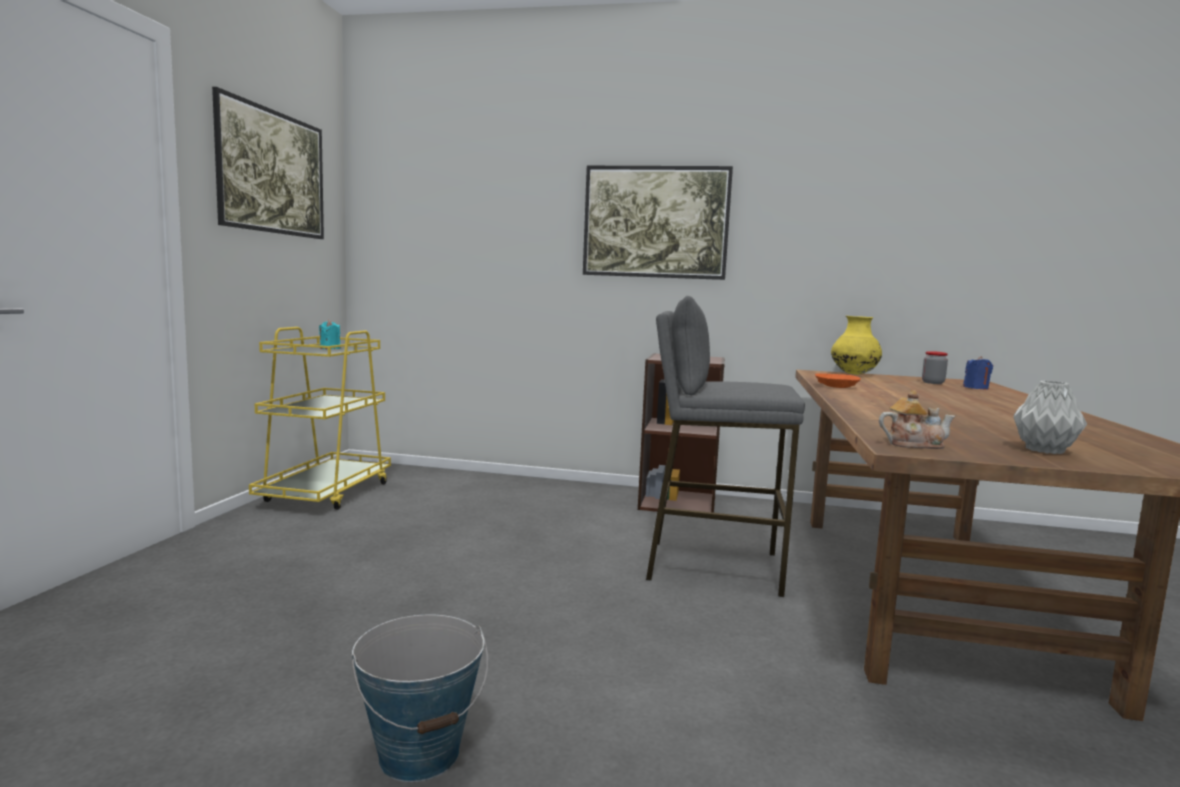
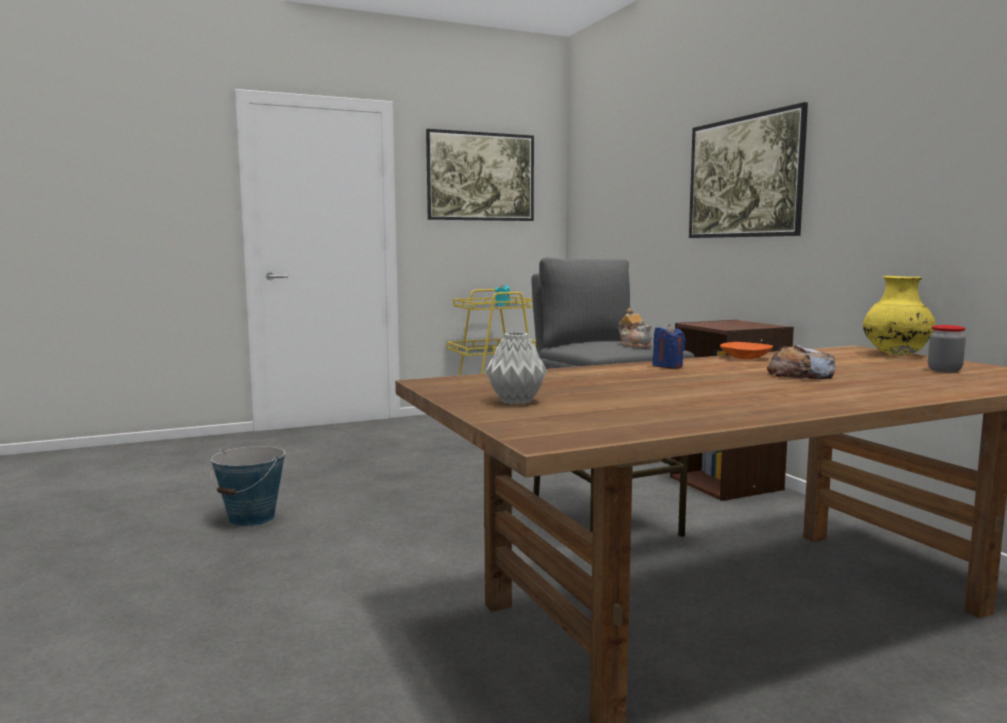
camera: 55 degrees right, 0 degrees up
teapot [879,390,956,449] -> teapot moved to [618,308,652,348]
blue candle [963,356,993,390] -> blue candle moved to [652,324,686,368]
none -> bread [767,345,835,379]

